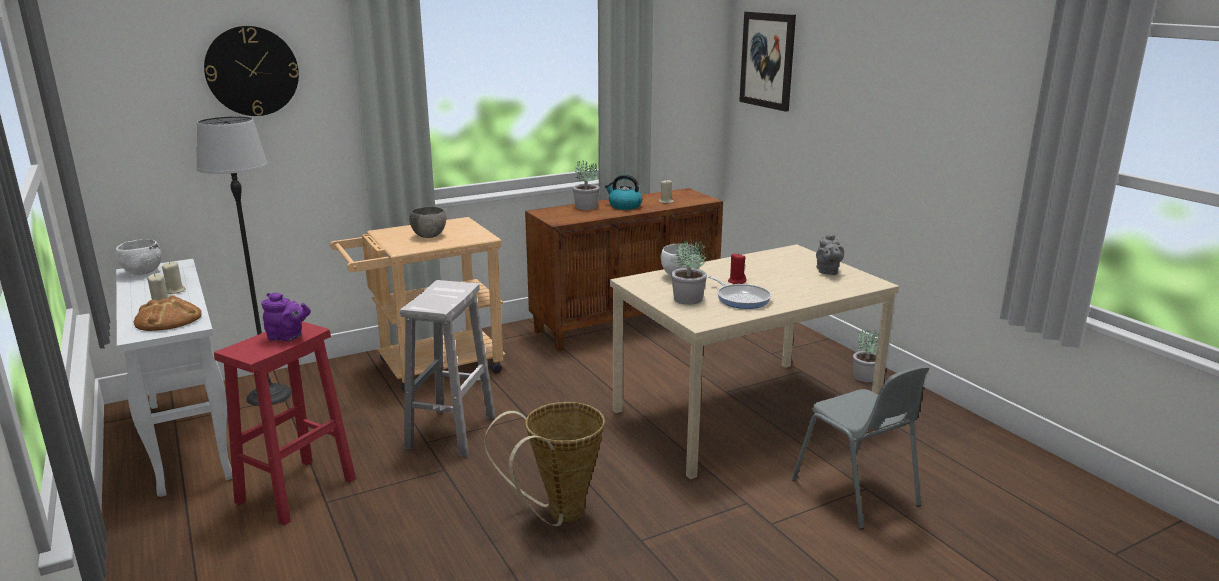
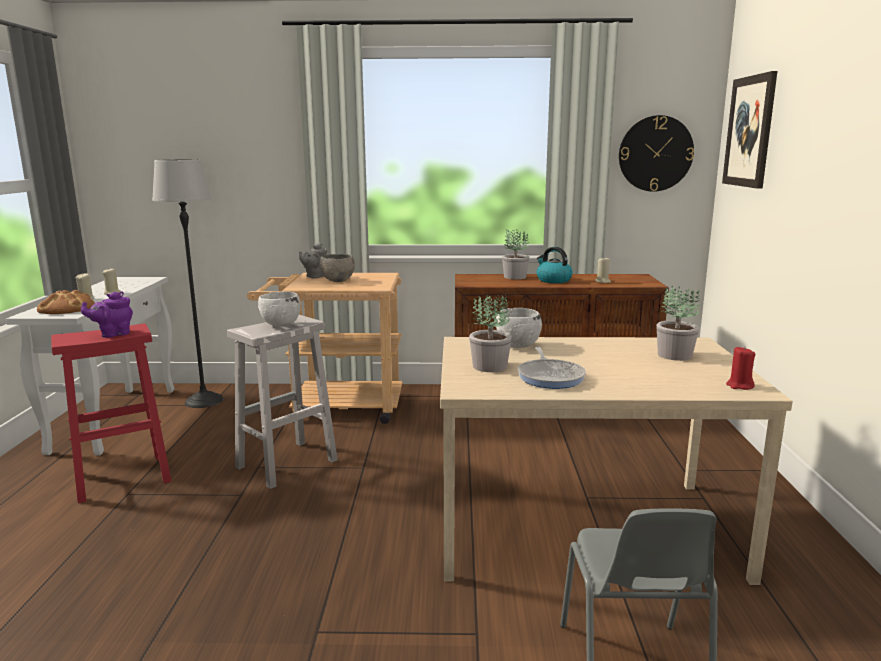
camera: 30 degrees right, 5 degrees down
white bowl [116,239,162,275] -> white bowl moved to [258,291,301,327]
wall clock [204,26,299,116] -> wall clock moved to [619,115,694,192]
purple teapot [262,292,311,341] -> purple teapot turned 105 degrees clockwise [81,292,133,338]
basket [484,402,605,526] -> none
red candle [728,253,747,284] -> red candle moved to [726,346,755,390]
grey teapot [816,232,844,275] -> grey teapot moved to [299,243,327,278]
potted plant [853,330,879,382] -> potted plant moved to [656,286,700,361]

